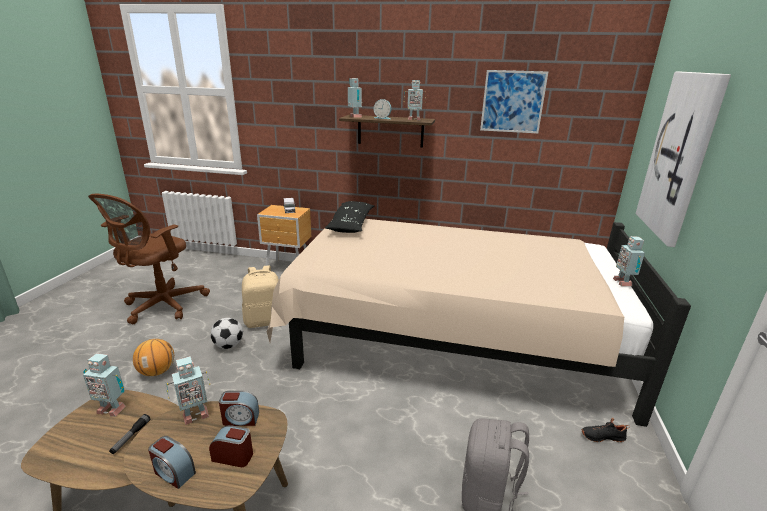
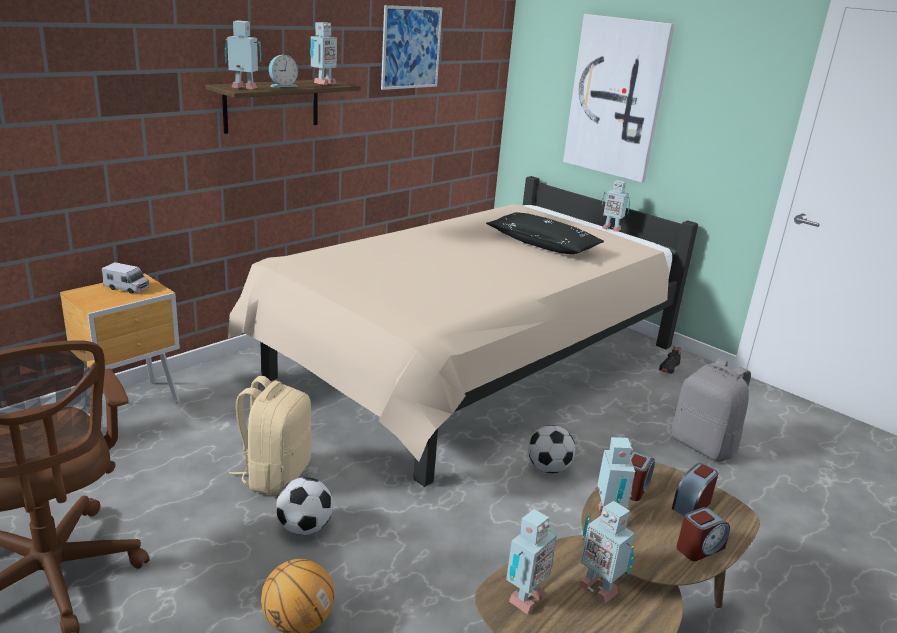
camera: 60 degrees left, 0 degrees up
flashlight [109,414,150,454] -> toy robot [578,501,635,604]
black pillow [325,201,374,233] -> black pillow moved to [486,212,604,254]
none -> football [528,425,575,473]

